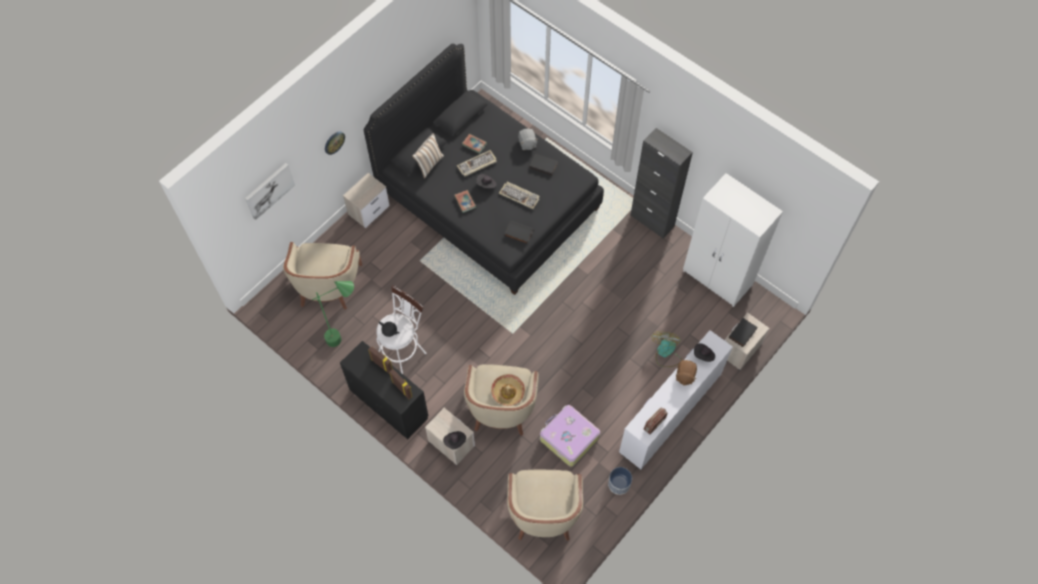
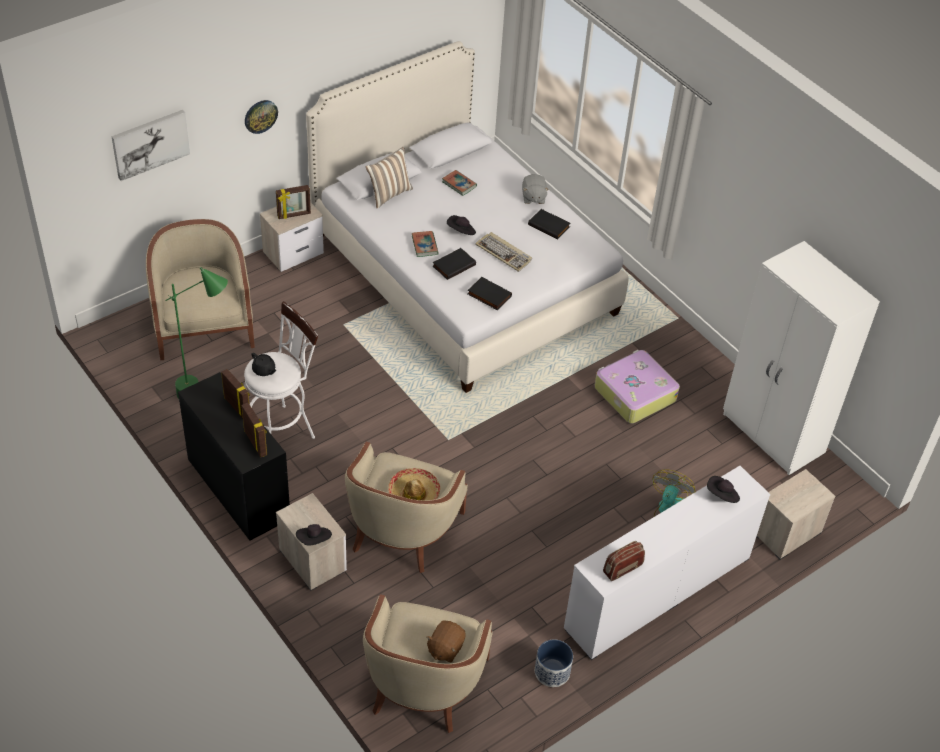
camera: 10 degrees right, 15 degrees down
beige armchair [283,242,362,310] -> beige armchair turned 150 degrees clockwise [146,219,255,360]
black bed [364,44,604,295] -> white bed [306,41,628,393]
keyboard [457,150,497,177] -> none
suitcase [540,405,600,467] -> suitcase moved to [594,350,680,424]
black cabinet [630,128,693,238] -> none
brown plush toy [676,360,697,386] -> brown plush toy moved to [426,621,465,663]
black book [728,318,757,347] -> black book moved to [433,248,476,280]
none -> picture frame [276,185,311,219]

